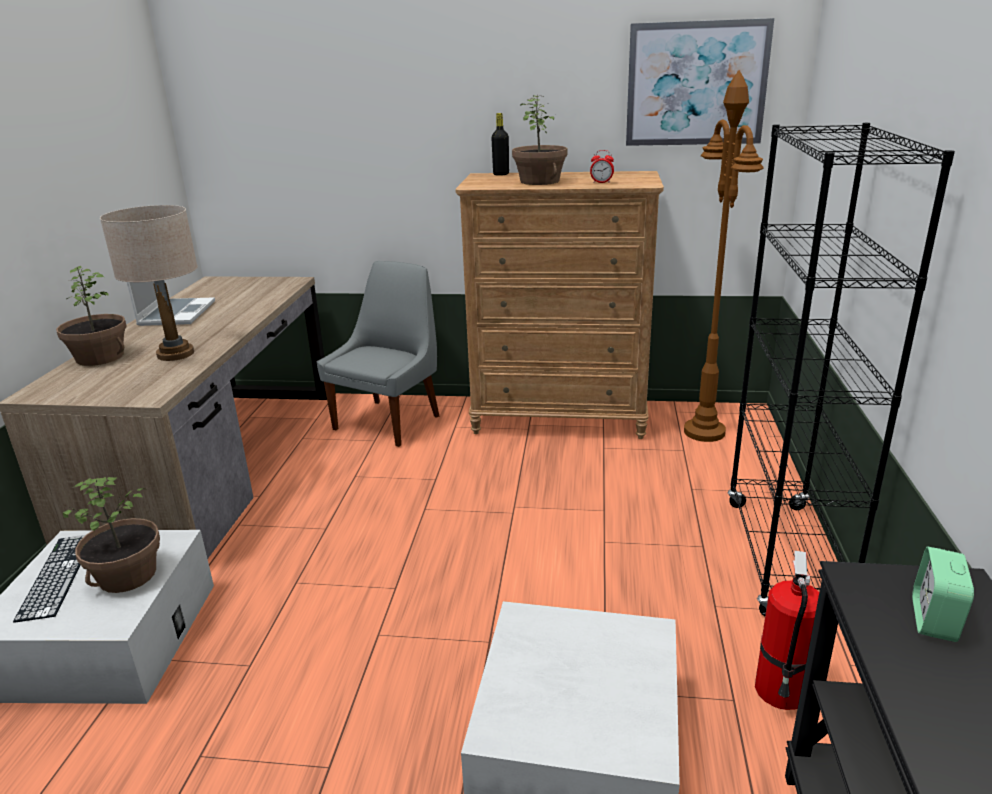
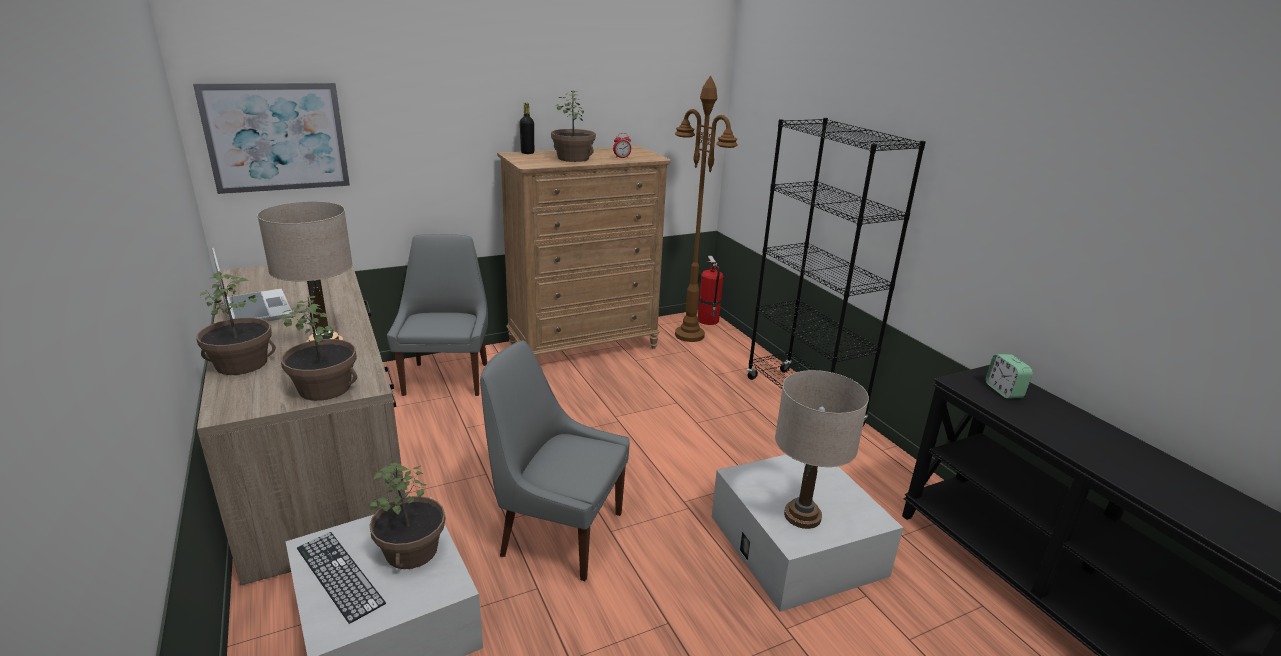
camera: 35 degrees left, 0 degrees up
picture [626,18,774,146] -> picture moved to [193,83,350,194]
fire extinguisher [755,551,819,710] -> fire extinguisher moved to [698,256,723,325]
none -> potted plant [279,296,357,401]
none -> grey chair [480,340,630,581]
none -> beige table lamp [775,370,869,529]

